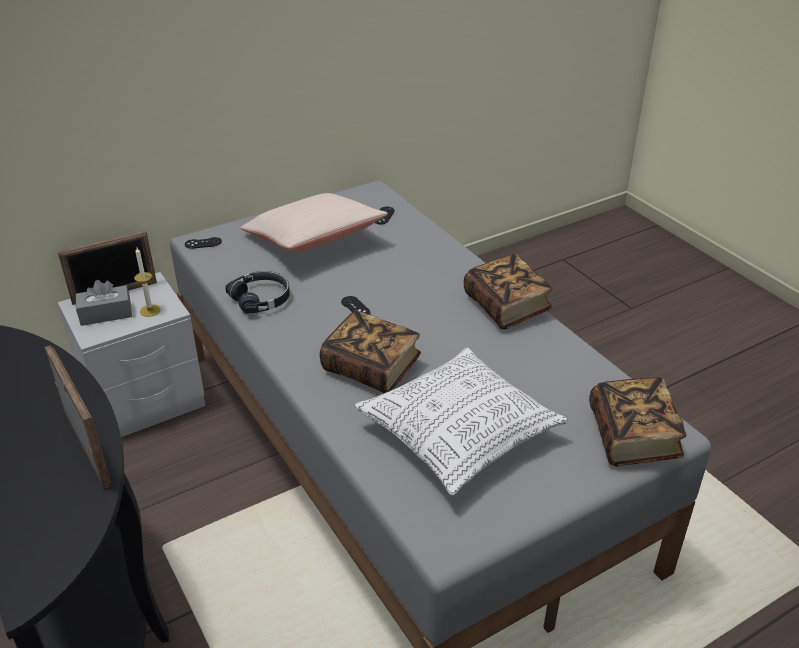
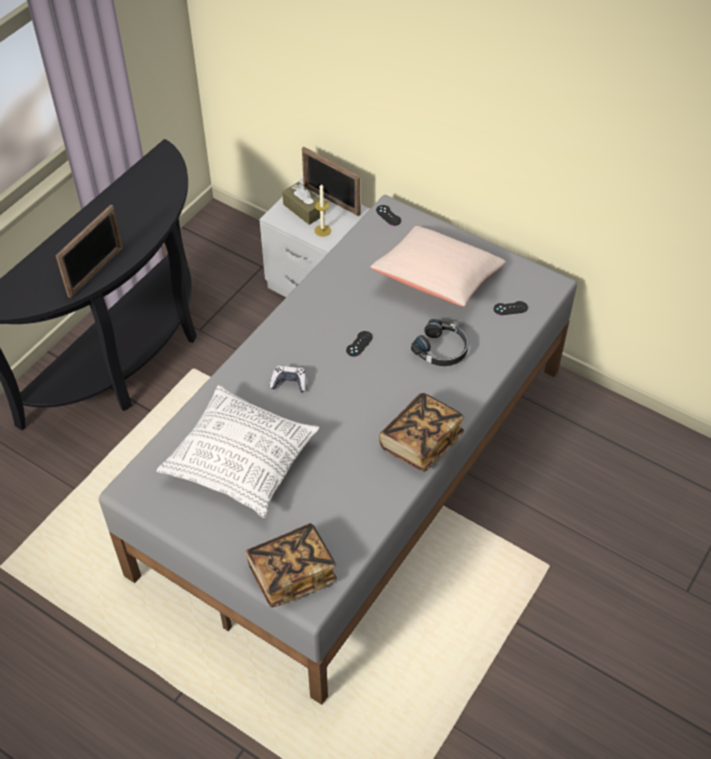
camera: 65 degrees right, 15 degrees up
grey tissue box [76,280,132,326] -> brown tissue box [282,182,325,225]
black headphones [225,271,290,314] -> black headphones moved to [411,319,468,366]
book [319,310,421,393] -> game controller [270,366,307,392]

